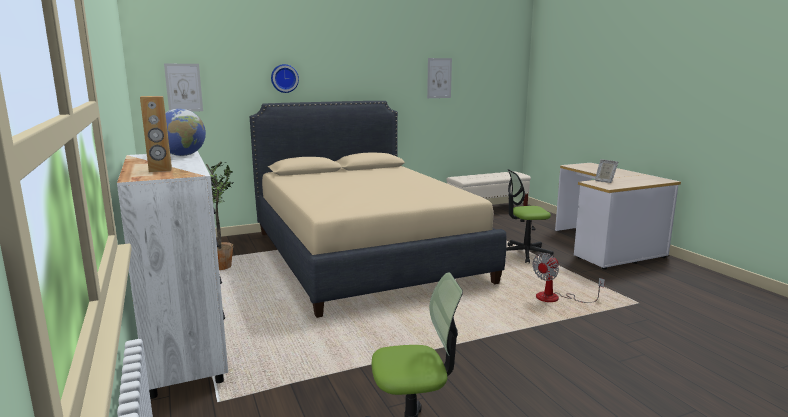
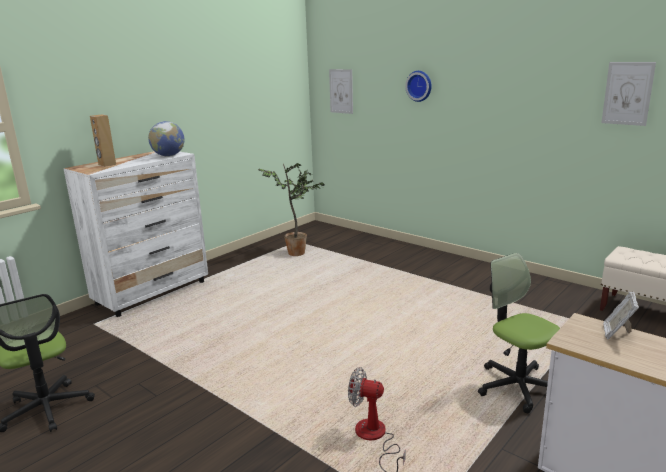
camera: 65 degrees right, 5 degrees up
beige bed [250,101,507,318] -> none

